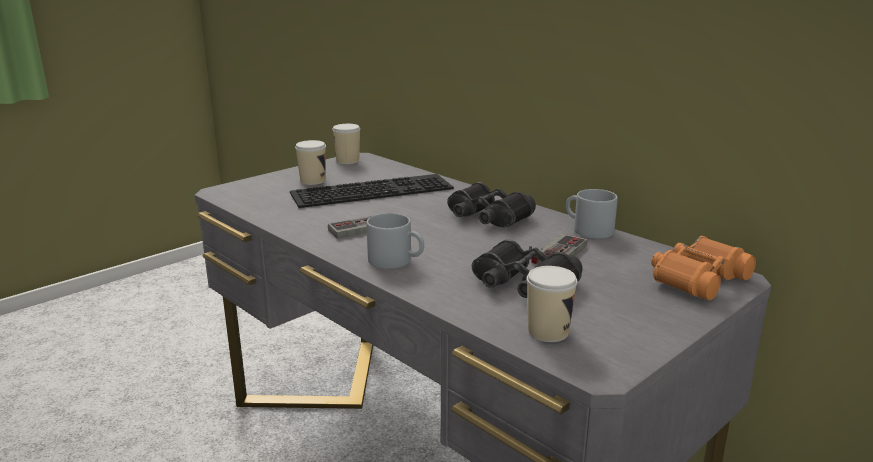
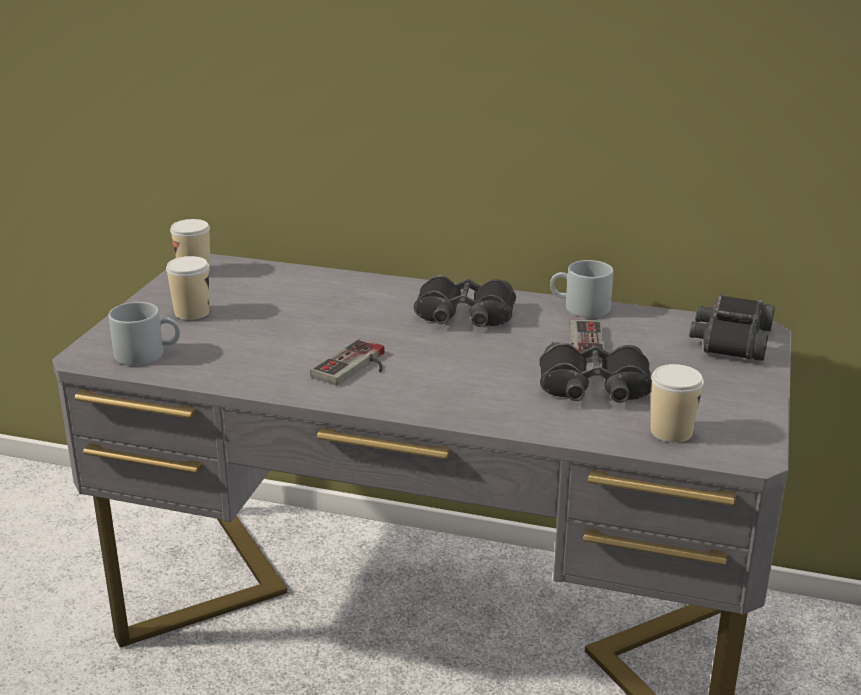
camera: 30 degrees left, 5 degrees up
keyboard [290,174,454,208] -> none
grey mug [367,213,424,269] -> grey mug moved to [109,302,180,365]
orange binoculars [651,236,756,300] -> black binoculars [689,294,775,361]

